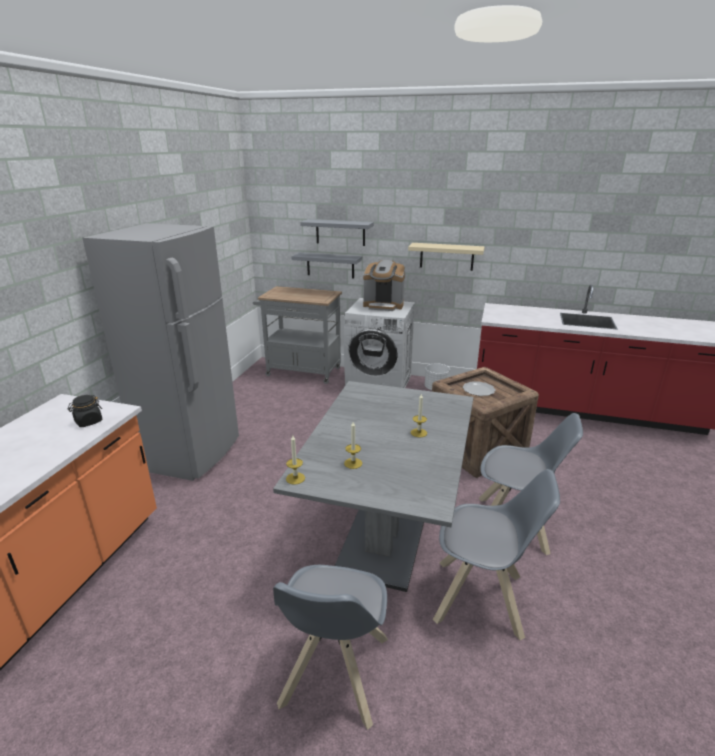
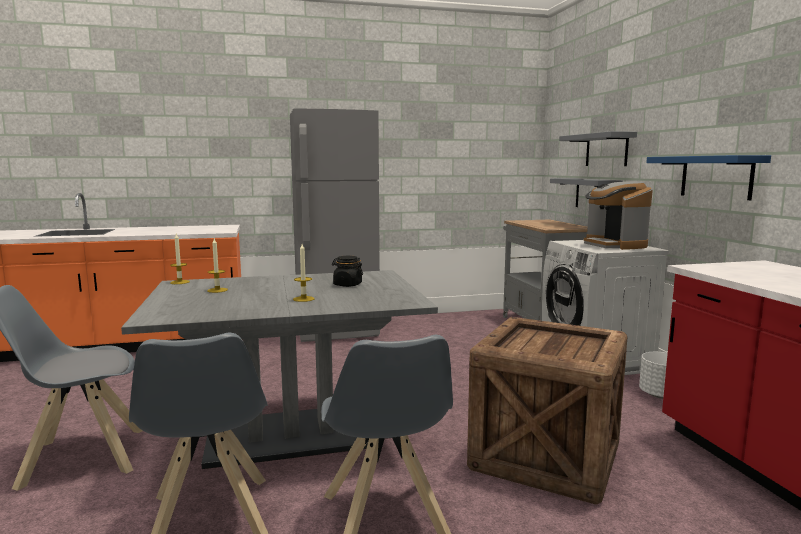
camera: 60 degrees right, 15 degrees down
black jar [68,395,102,427] -> black jar moved to [332,256,363,287]
beige shelf [408,243,485,271] -> blue shelf [646,155,771,200]
plate [463,381,496,396] -> none

